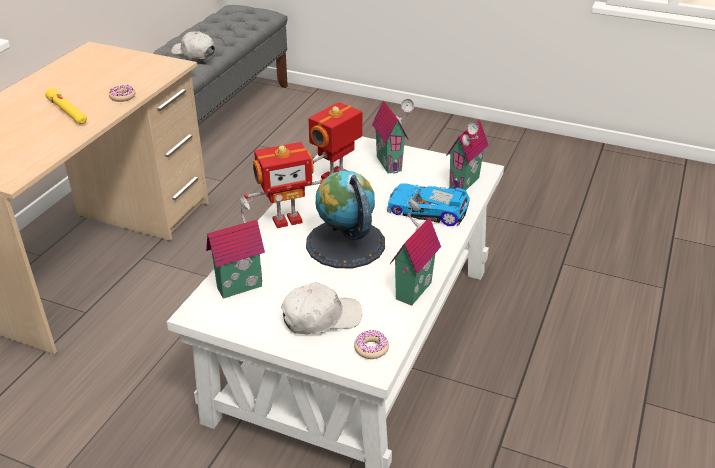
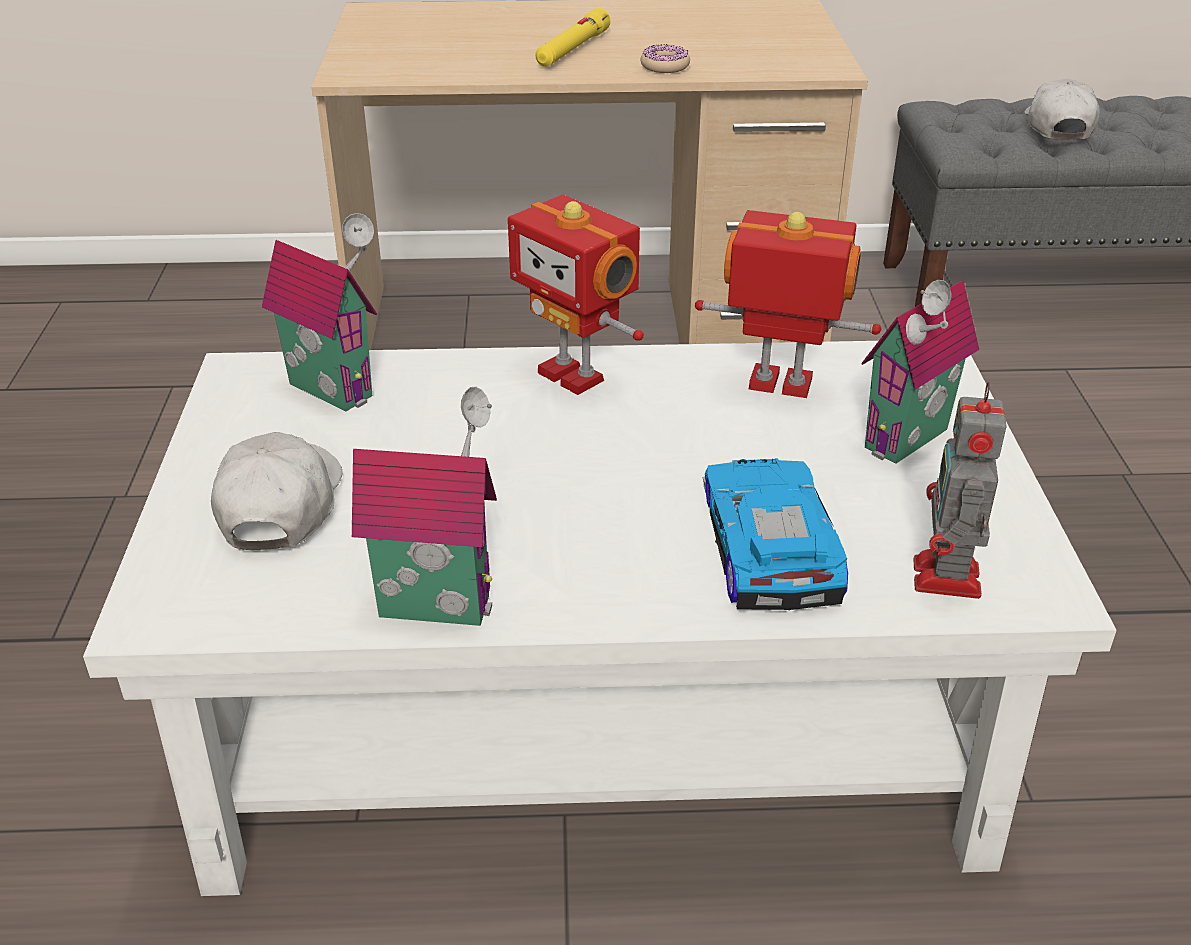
camera: 65 degrees right, 0 degrees up
white cap [281,282,362,334] -> white cap turned 135 degrees counterclockwise [211,432,342,550]
globe [306,170,385,268] -> none
donut [354,330,389,359] -> none
toy house [446,119,488,190] -> toy robot [914,382,1007,599]

